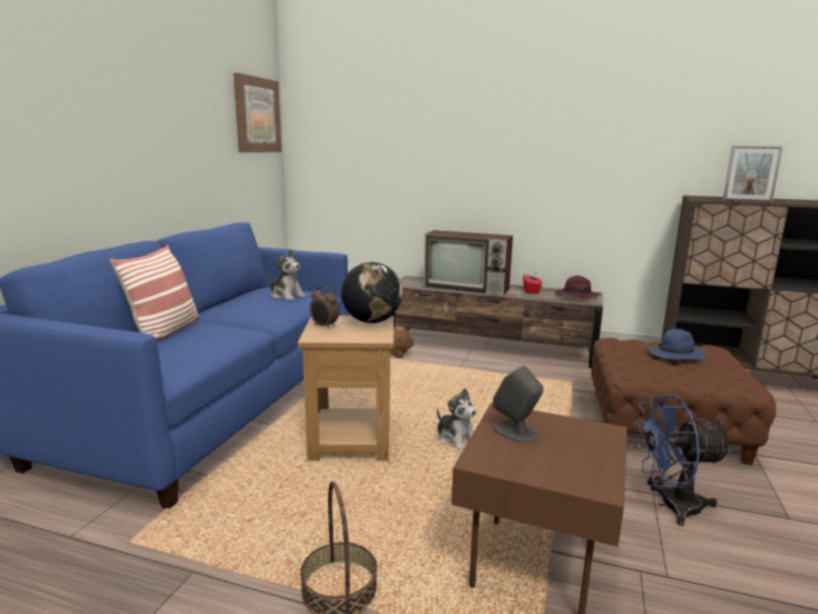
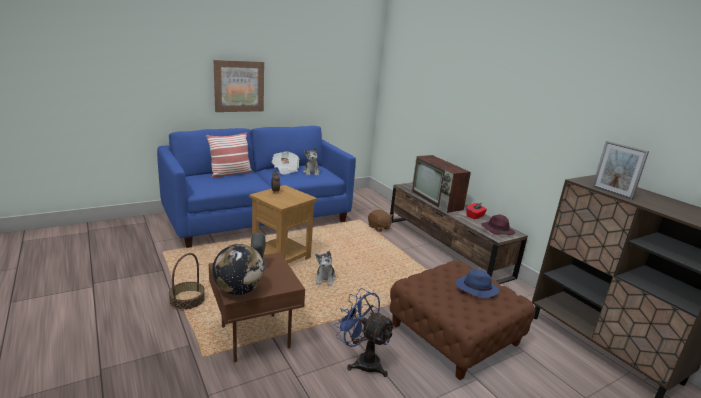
camera: 40 degrees right, 5 degrees up
picture [233,73,282,153] -> picture moved to [214,60,264,112]
globe [341,262,403,323] -> globe moved to [212,244,264,295]
none -> newspaper [272,151,299,174]

